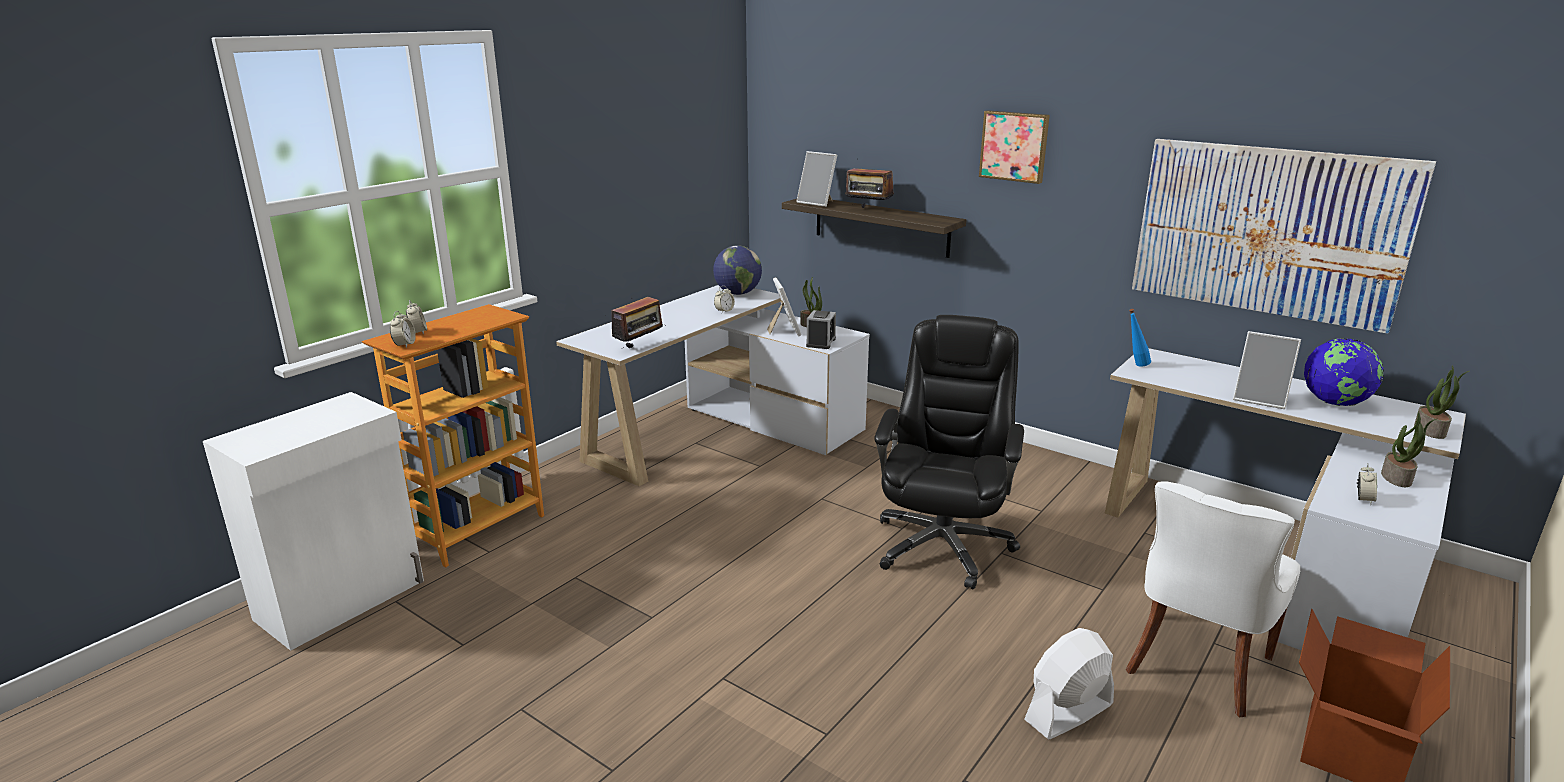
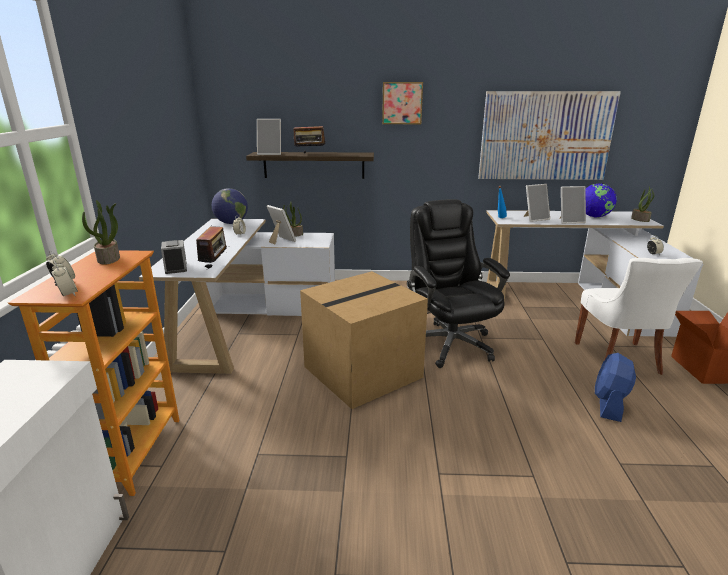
camera: 35 degrees left, 0 degrees up
alarm clock [806,310,836,349] -> alarm clock moved to [161,240,187,274]
white fan [1024,628,1114,739] -> blue fan [595,353,636,422]
potted plant [1381,412,1436,487] -> potted plant moved to [82,200,120,265]
none -> cardboard box [300,271,428,409]
none -> picture frame [523,184,550,222]

